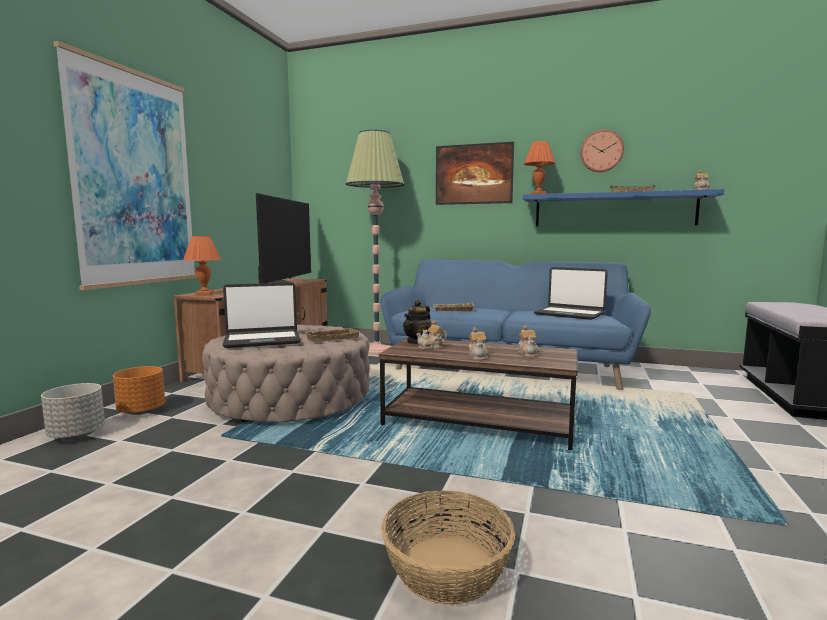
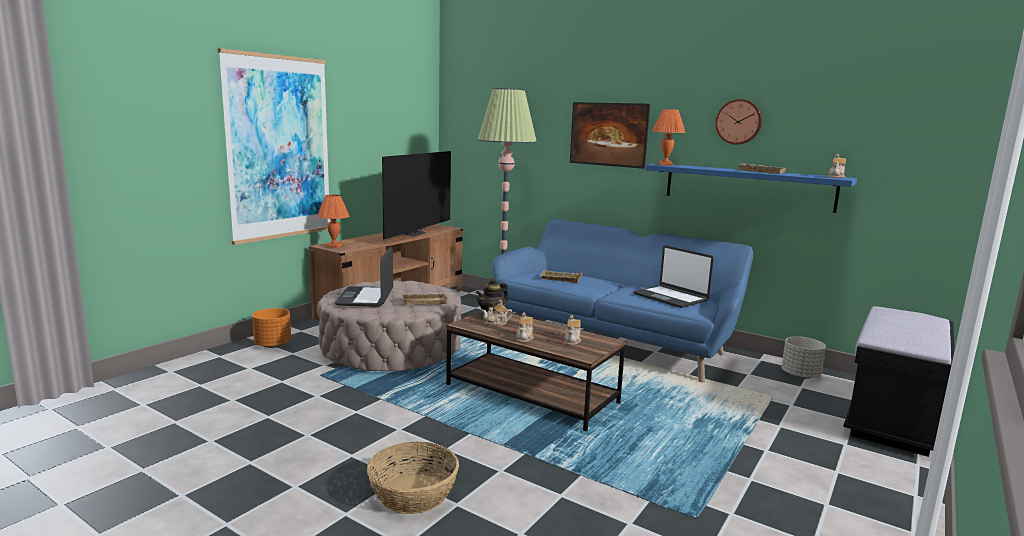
camera: 15 degrees right, 5 degrees up
grey planter [41,383,105,439] -> grey planter moved to [781,336,826,379]
laptop [222,283,301,348] -> laptop turned 90 degrees clockwise [335,247,393,307]

